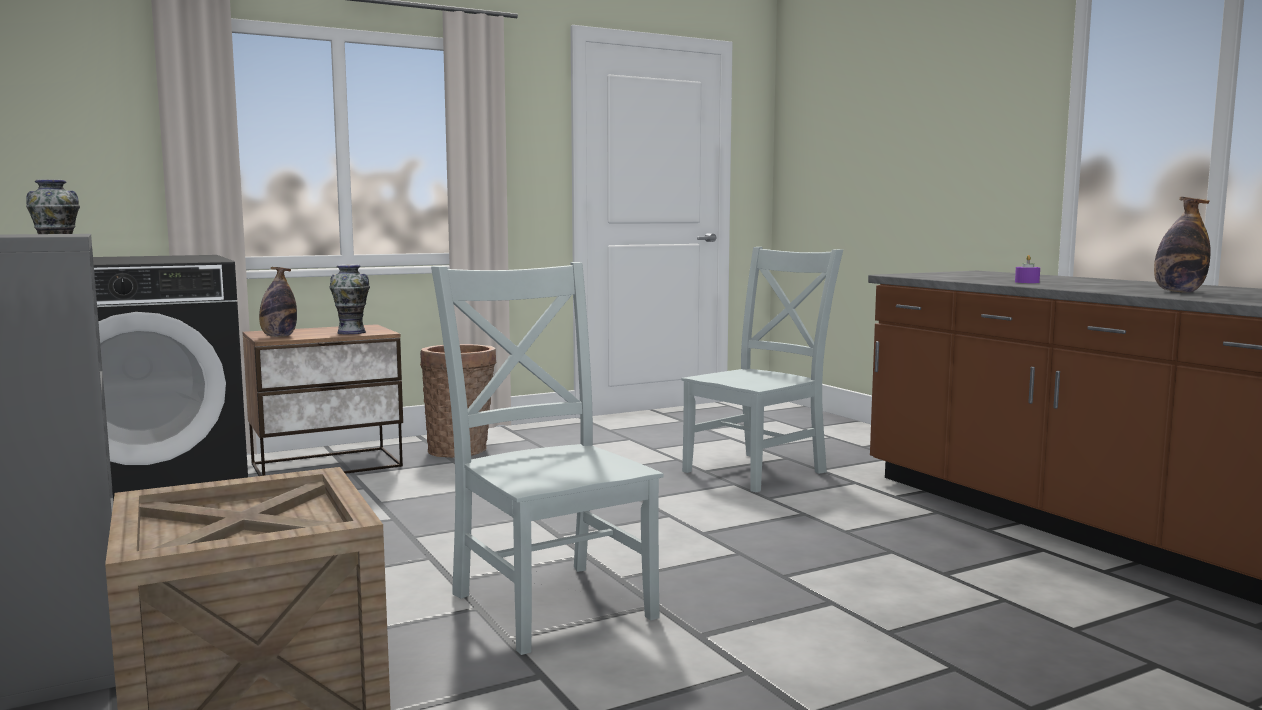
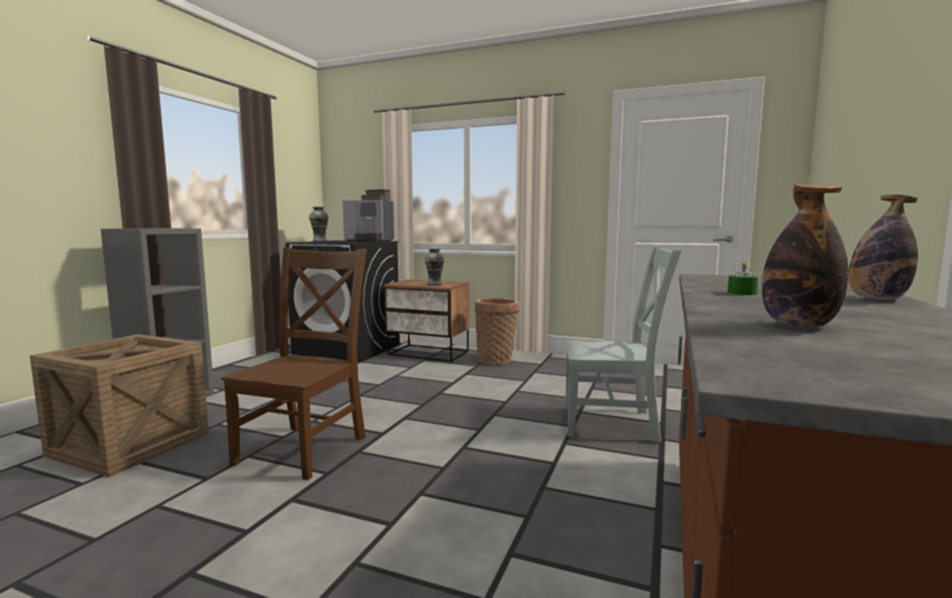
camera: 50 degrees right, 0 degrees up
bottle [259,267,297,337] -> bottle moved to [848,195,918,300]
grey chair [431,262,664,655] -> brown chair [221,248,367,480]
purple candle [1015,255,1040,283] -> green candle [728,262,758,295]
none -> coffee machine [343,189,394,242]

